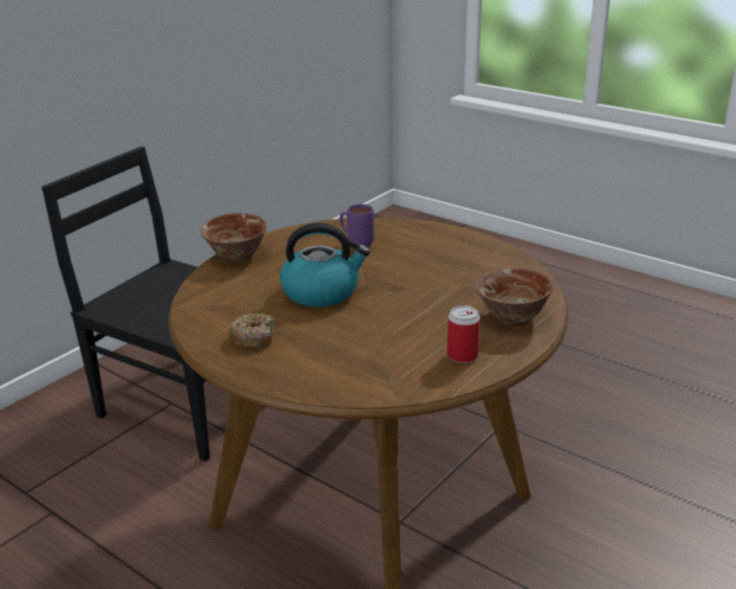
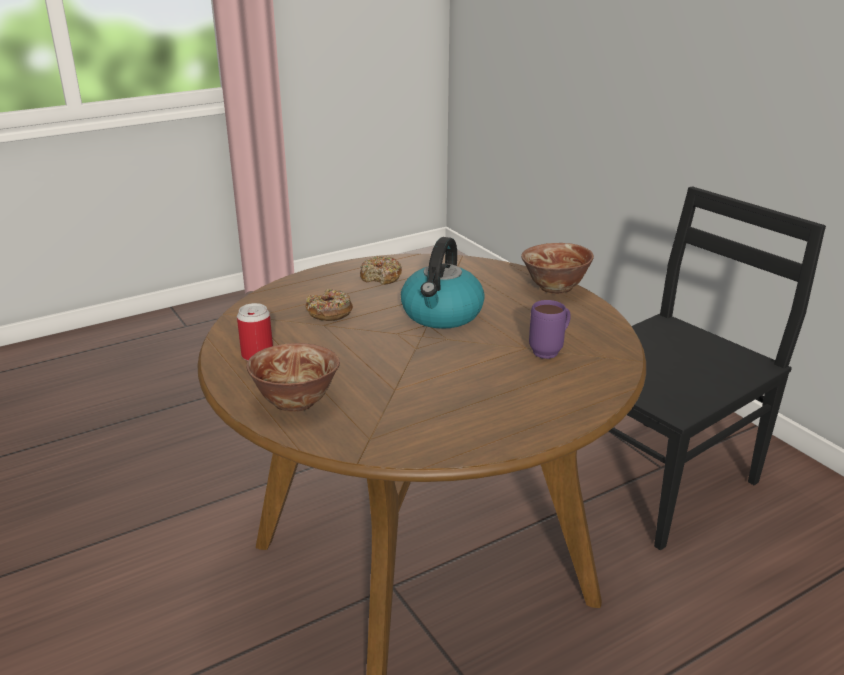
camera: 110 degrees right, 0 degrees up
none -> donut [306,289,353,321]

